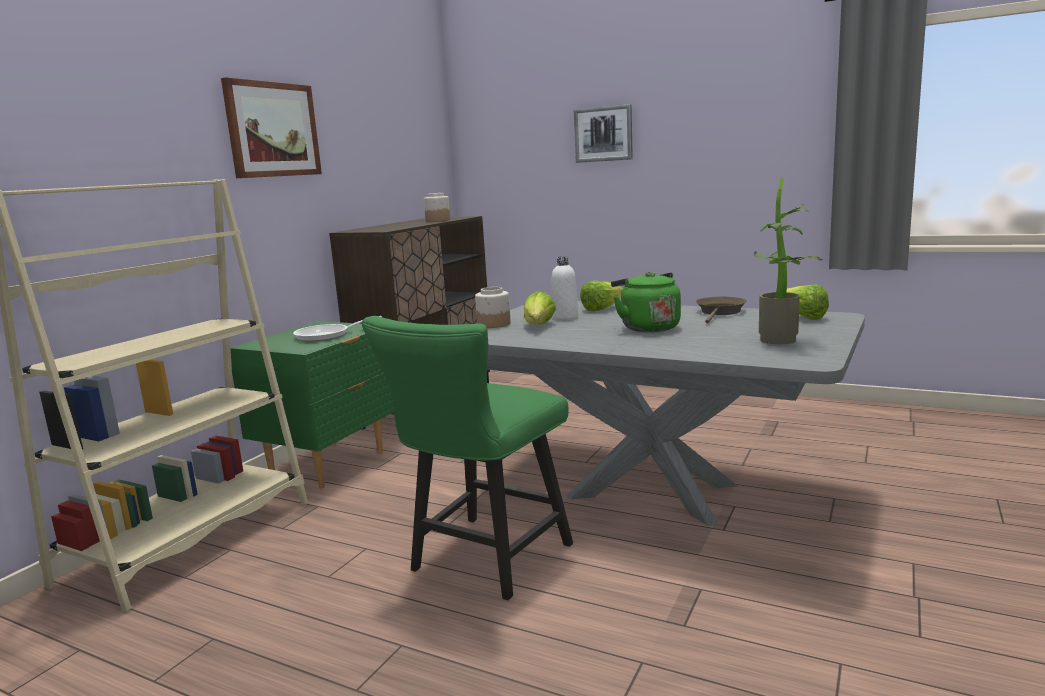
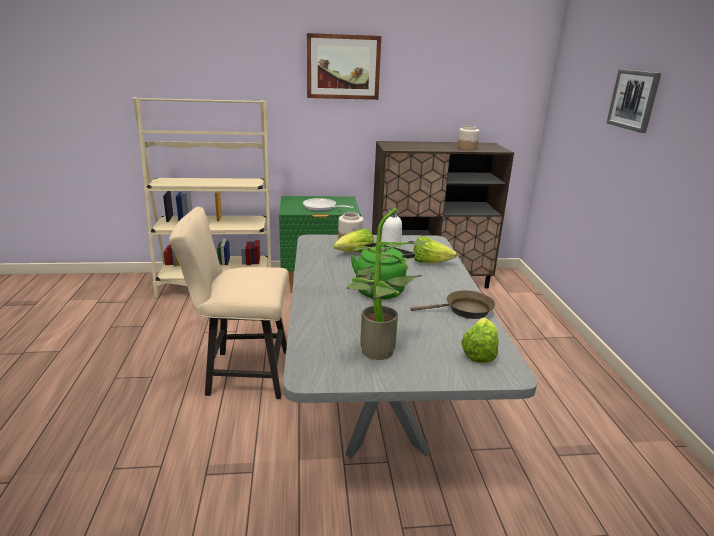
camera: 55 degrees right, 10 degrees up
green chair [362,316,573,600] -> beige chair [169,207,289,399]

